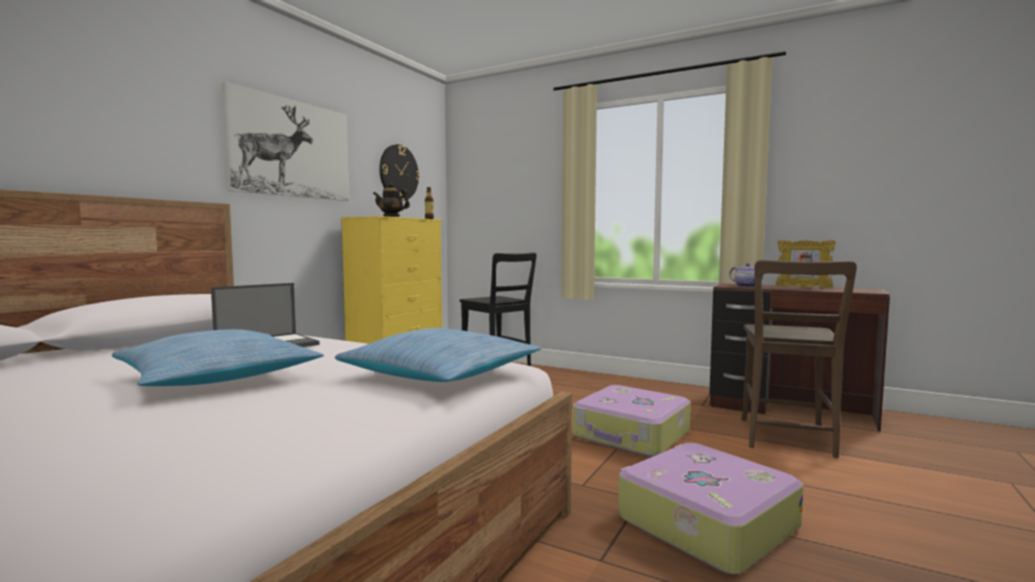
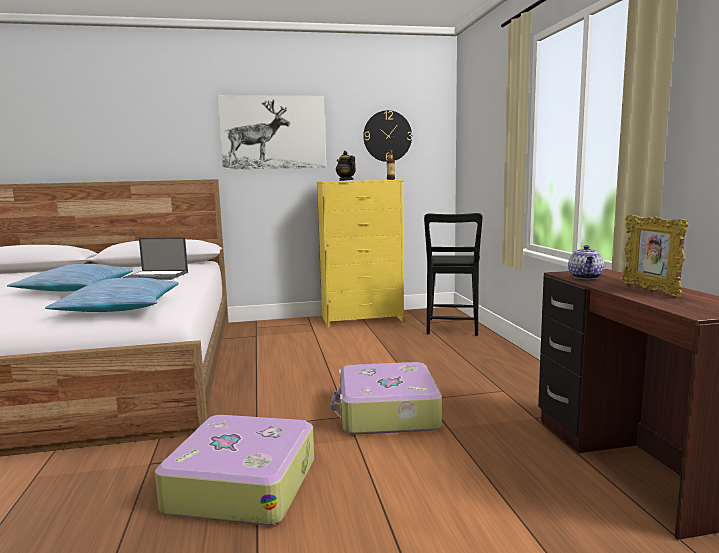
camera: 50 degrees right, 5 degrees up
brown chair [741,260,857,458] -> none

